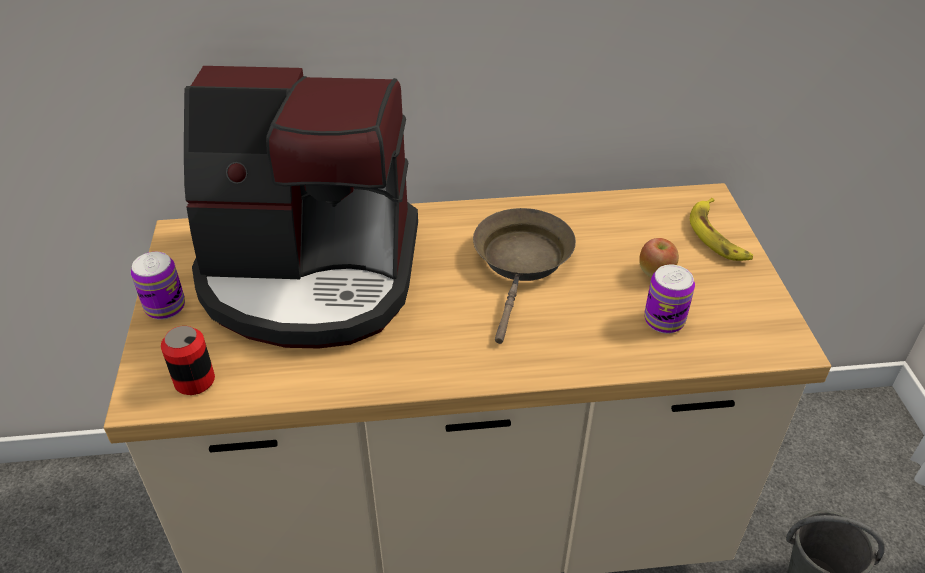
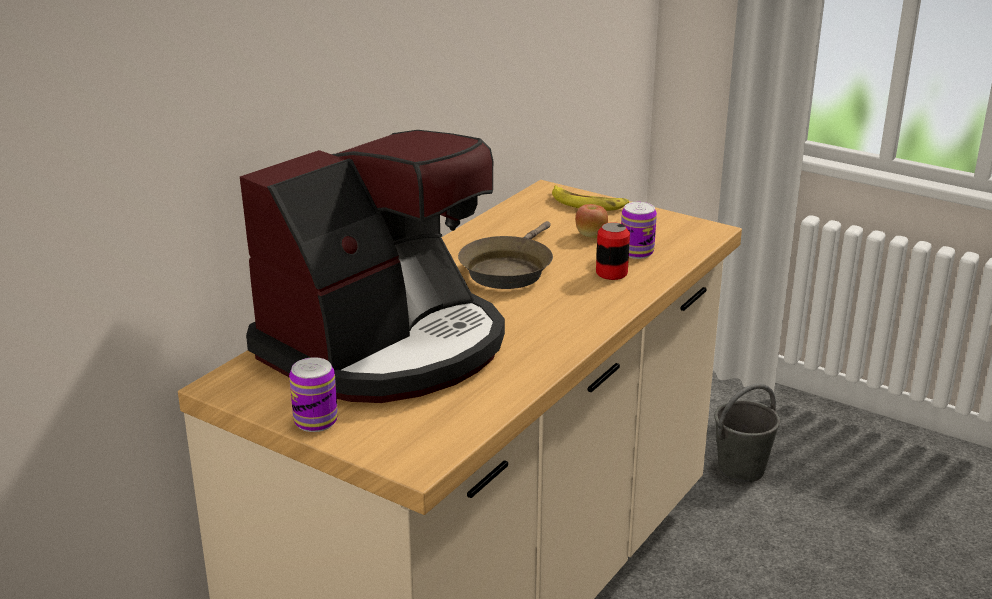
camera: 50 degrees left, 15 degrees down
can [161,326,215,395] -> can moved to [596,222,630,280]
brown frying pan [473,208,576,344] -> brown frying pan turned 120 degrees counterclockwise [458,221,553,289]

